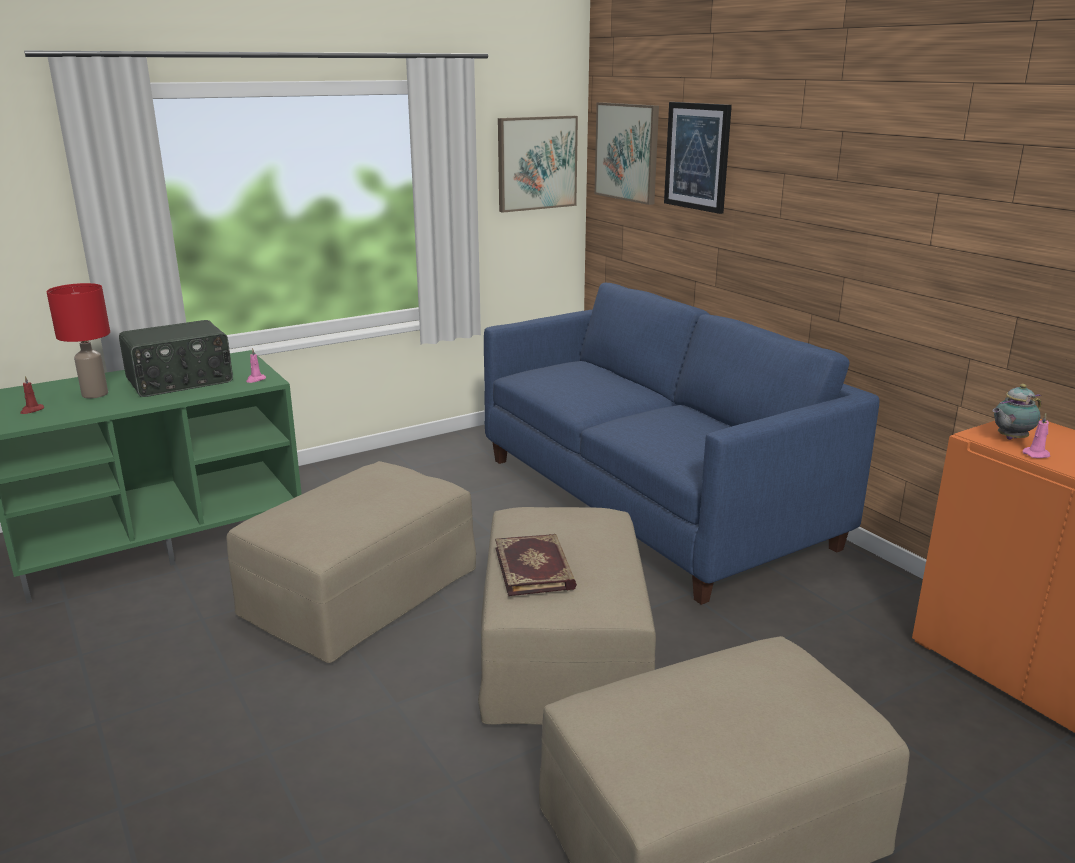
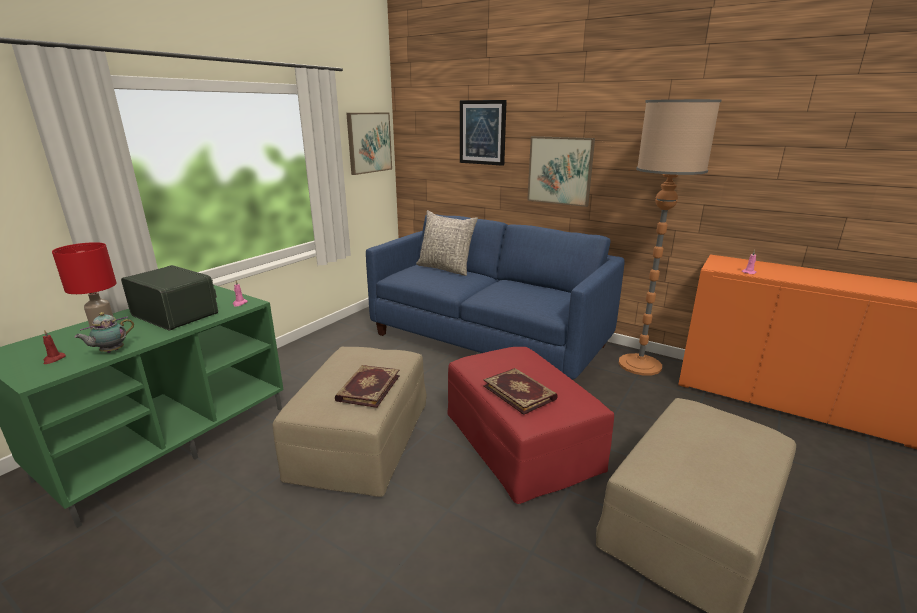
camera: 25 degrees left, 0 degrees up
radio [119,320,233,397] -> radio turned 90 degrees counterclockwise [121,265,218,331]
beige ottoman [478,507,656,725] -> red ottoman [447,347,614,504]
picture [595,102,659,205] -> picture moved to [527,136,595,207]
teapot [993,384,1041,440] -> teapot moved to [74,312,134,353]
none -> book [335,365,400,408]
none -> grey pillow [416,210,478,276]
none -> floor lamp [619,99,721,375]

